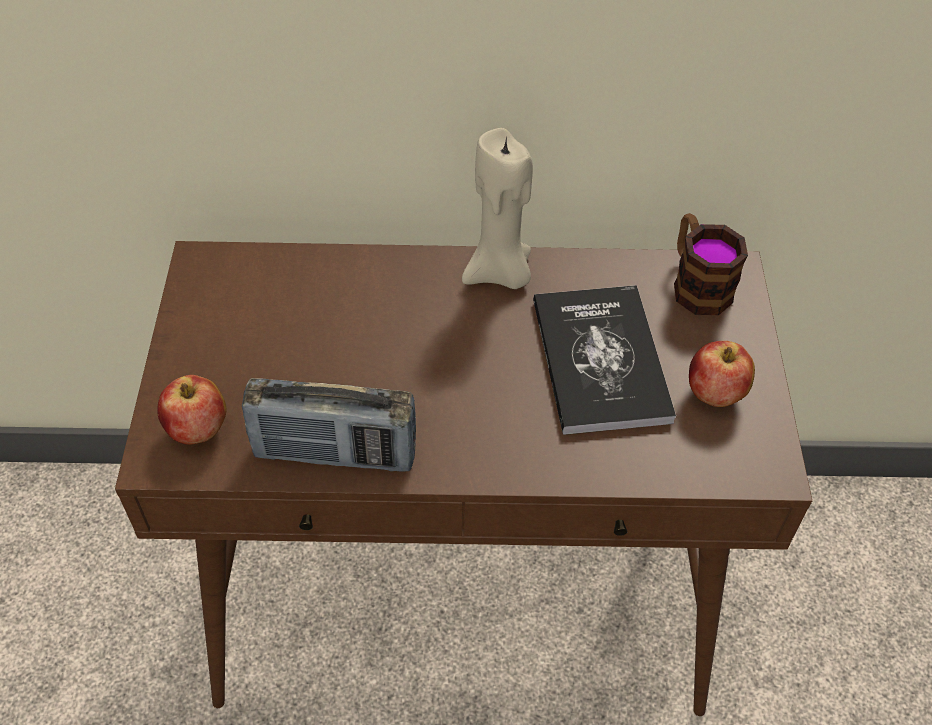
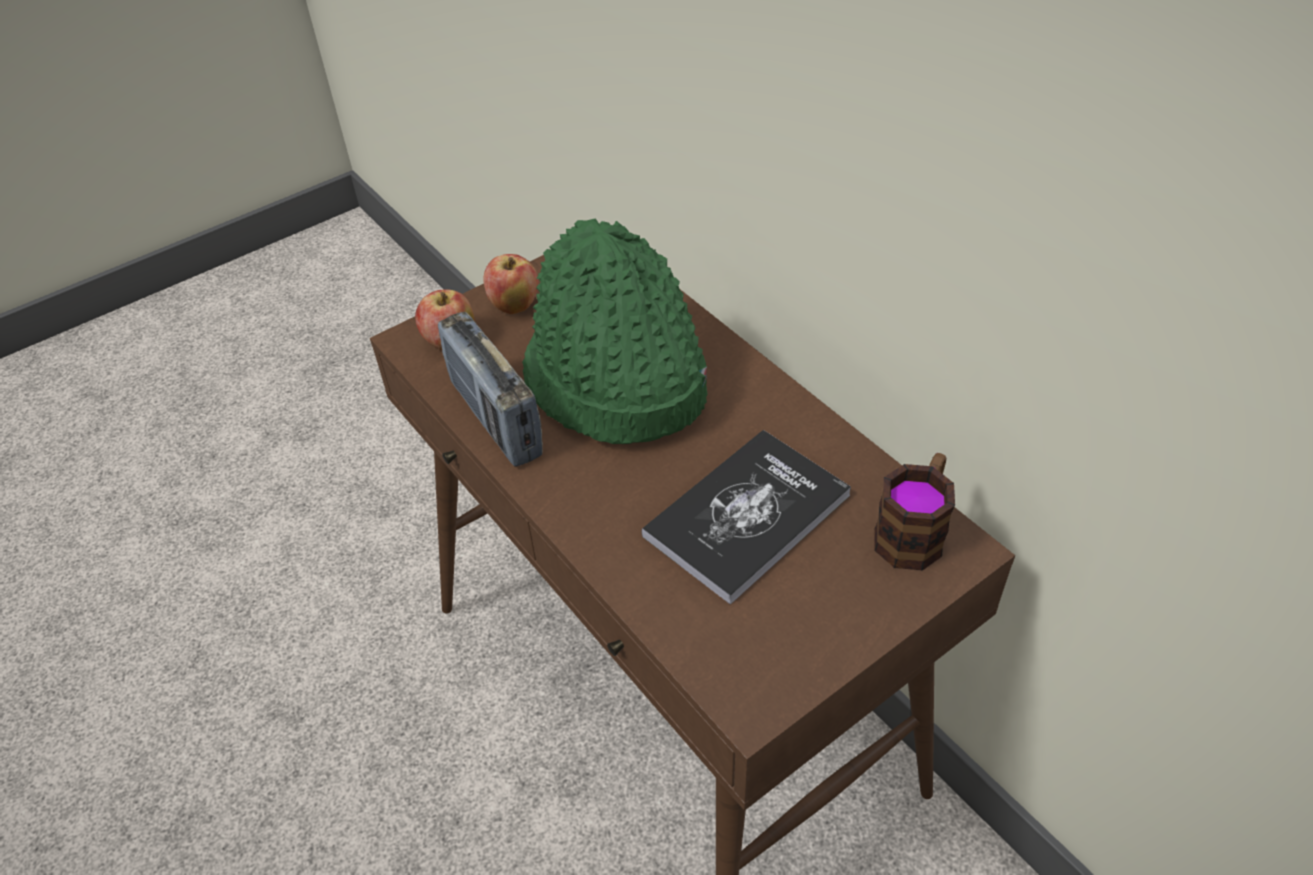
camera: 55 degrees right, 5 degrees down
beige candle [462,128,533,289] -> none
apple [689,341,755,407] -> apple moved to [483,254,539,314]
none -> green hat [522,218,708,444]

